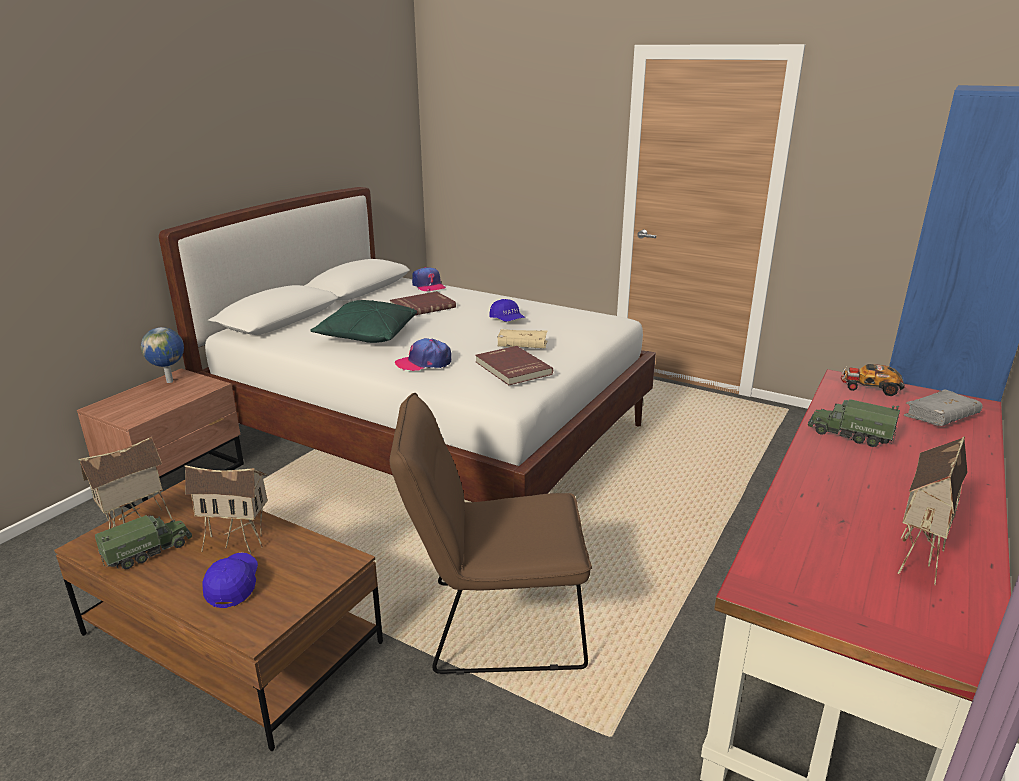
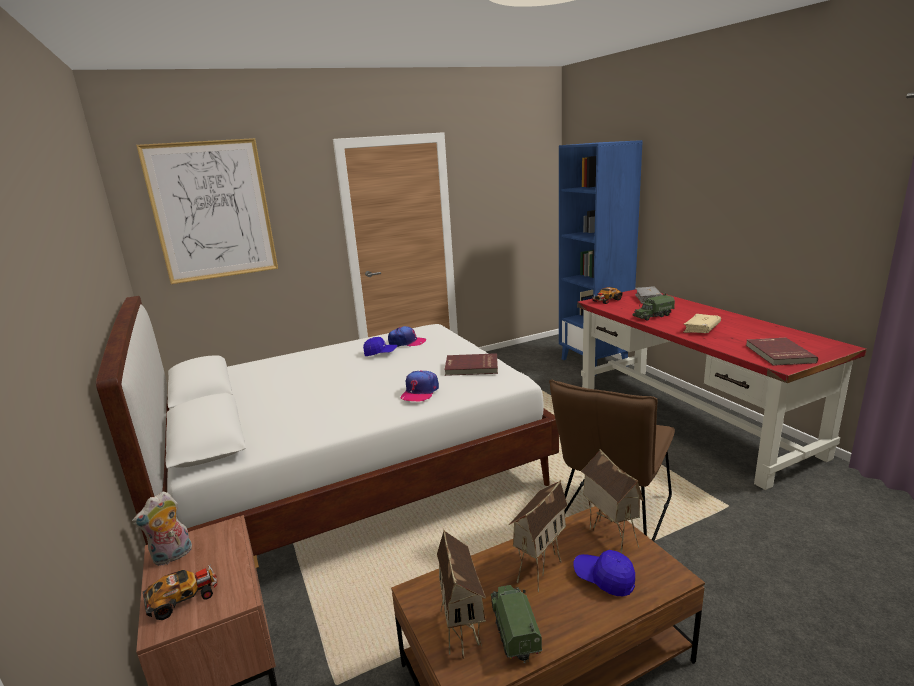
camera: 55 degrees left, 5 degrees down
globe [141,327,184,383] -> plush toy [132,492,192,566]
green pillow [310,300,417,343] -> none
red book [390,291,456,315] -> red book moved to [746,338,818,366]
cap [412,267,446,291] -> cap moved to [388,326,426,347]
beige book [497,329,548,348] -> beige book moved to [683,314,721,333]
toy house [897,436,967,585] -> toy house moved to [581,449,644,553]
none -> picture [136,138,278,284]
none -> toy car [143,565,217,620]

